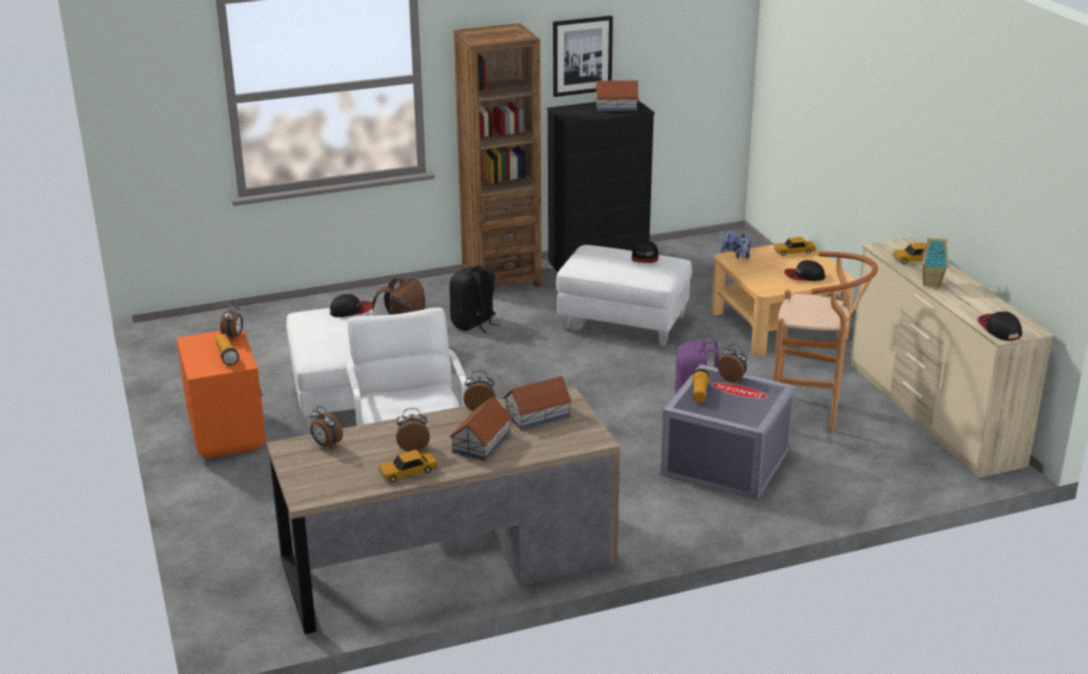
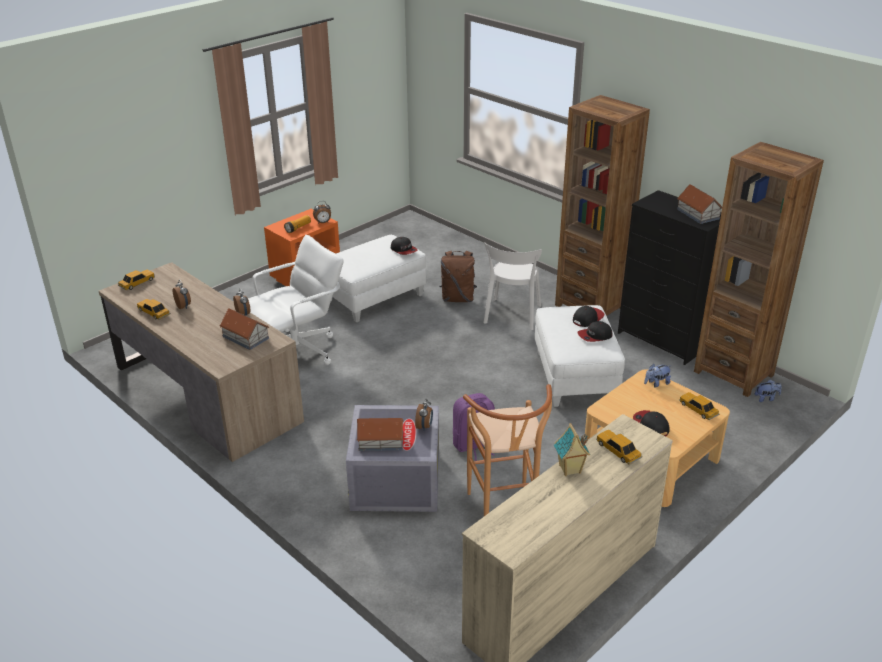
camera: 65 degrees right, 5 degrees up
alarm clock [310,406,343,449] -> none
black backpack [449,266,500,333] -> white chair [483,242,542,330]
toy house [449,396,512,461] -> toy house moved to [356,418,404,451]
picture [553,16,613,97] -> none
flashlight [692,369,709,403] -> none
cap [978,311,1022,341] -> cap moved to [573,306,604,327]
none -> toy car [118,270,155,290]
none -> brown bookcase [694,142,824,397]

